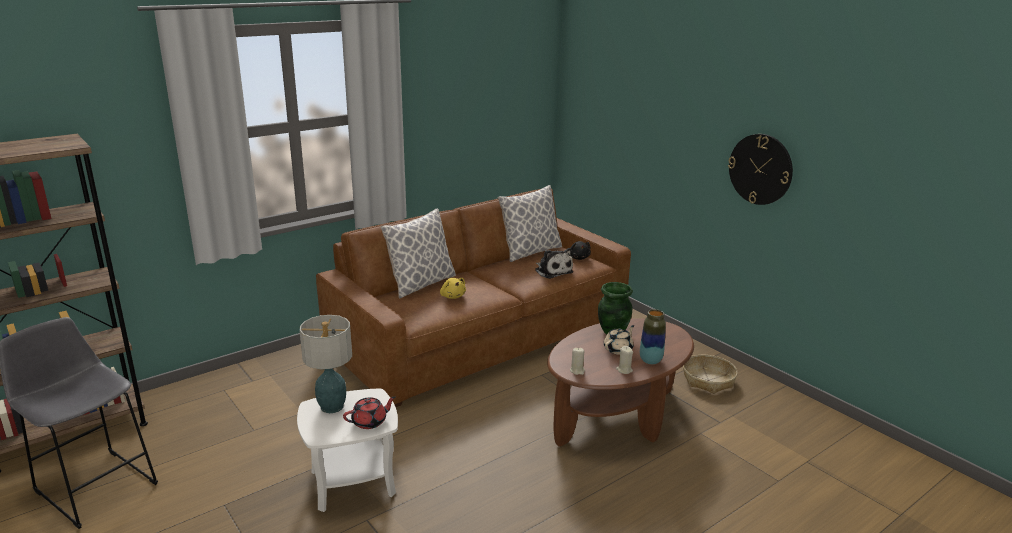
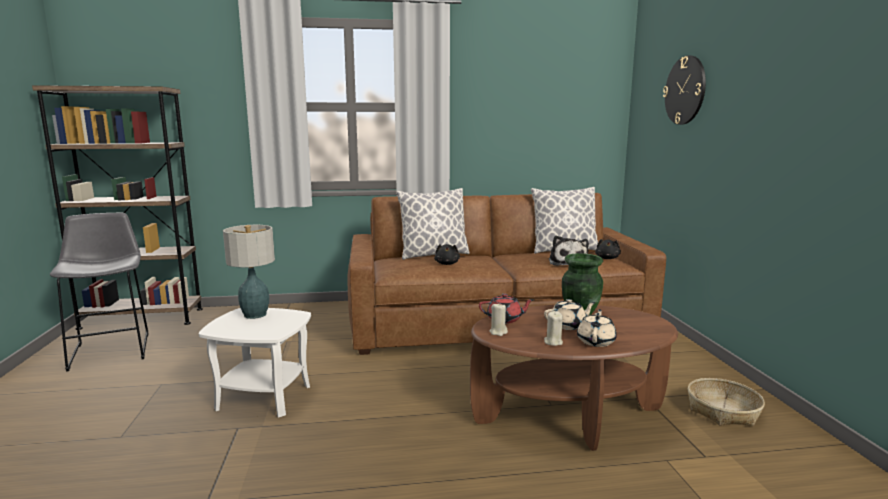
camera: 30 degrees right, 10 degrees down
red teapot [343,396,396,429] -> red teapot moved to [479,293,534,324]
yellow plush toy [440,278,466,299] -> black plush toy [434,244,460,265]
vase [640,309,666,365] -> beige teapot [577,309,617,347]
wall clock [728,134,793,205] -> wall clock moved to [663,55,706,125]

